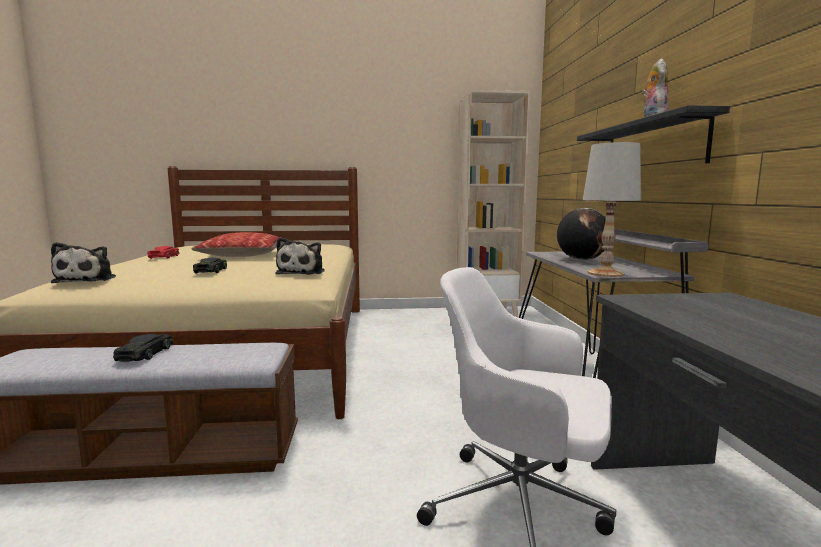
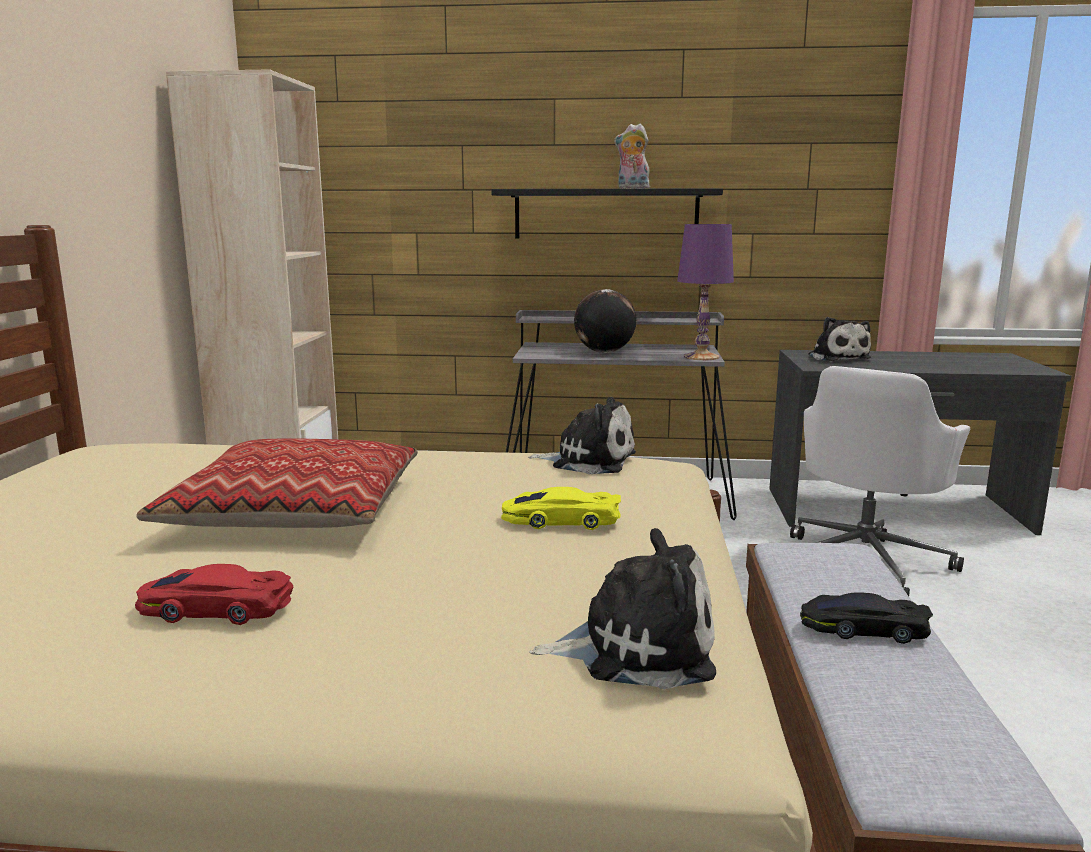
camera: 80 degrees left, 5 degrees up
black toy car [193,257,227,273] -> yellow toy car [501,487,621,530]
white table lamp [583,142,641,277] -> purple table lamp [677,224,734,360]
none -> plush toy [808,317,871,361]

